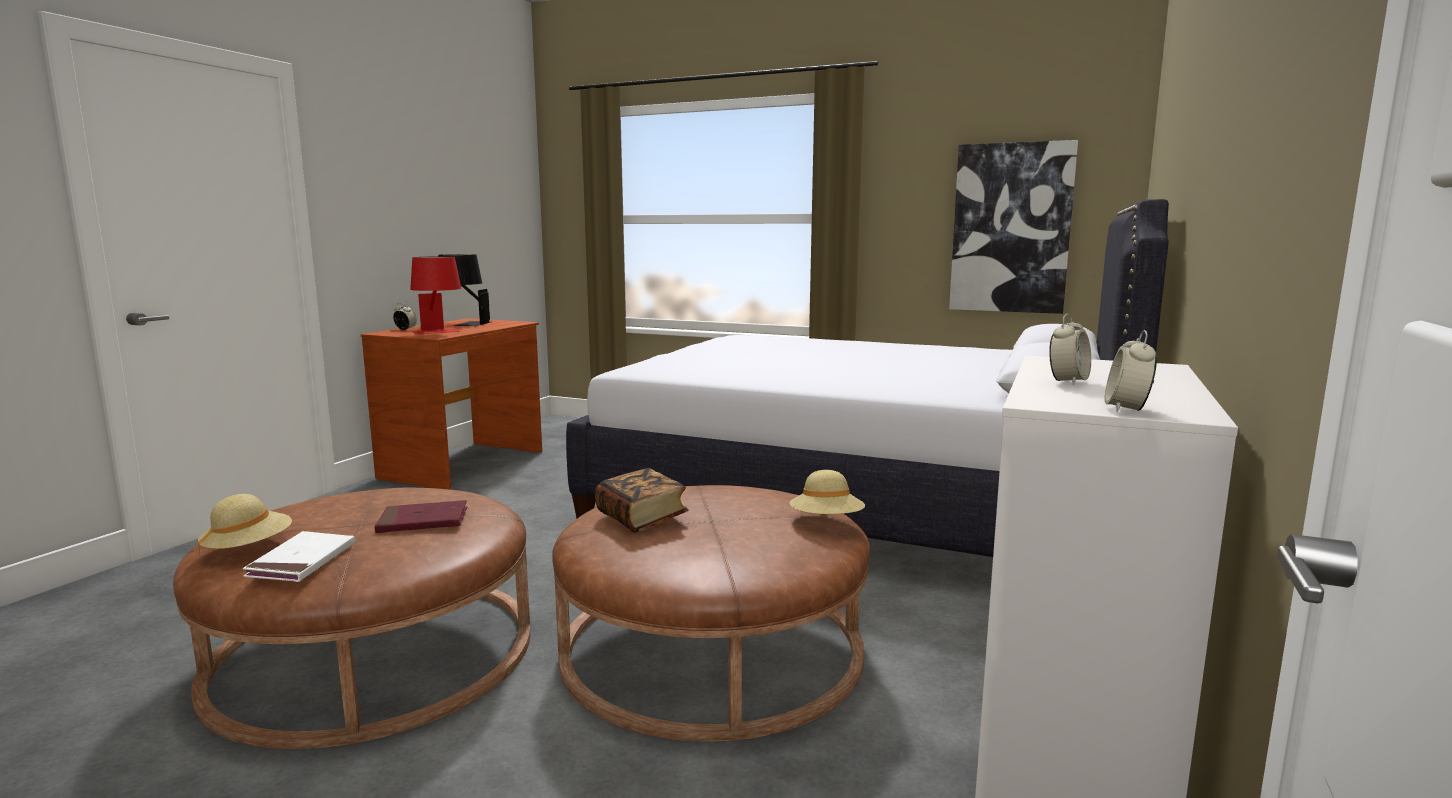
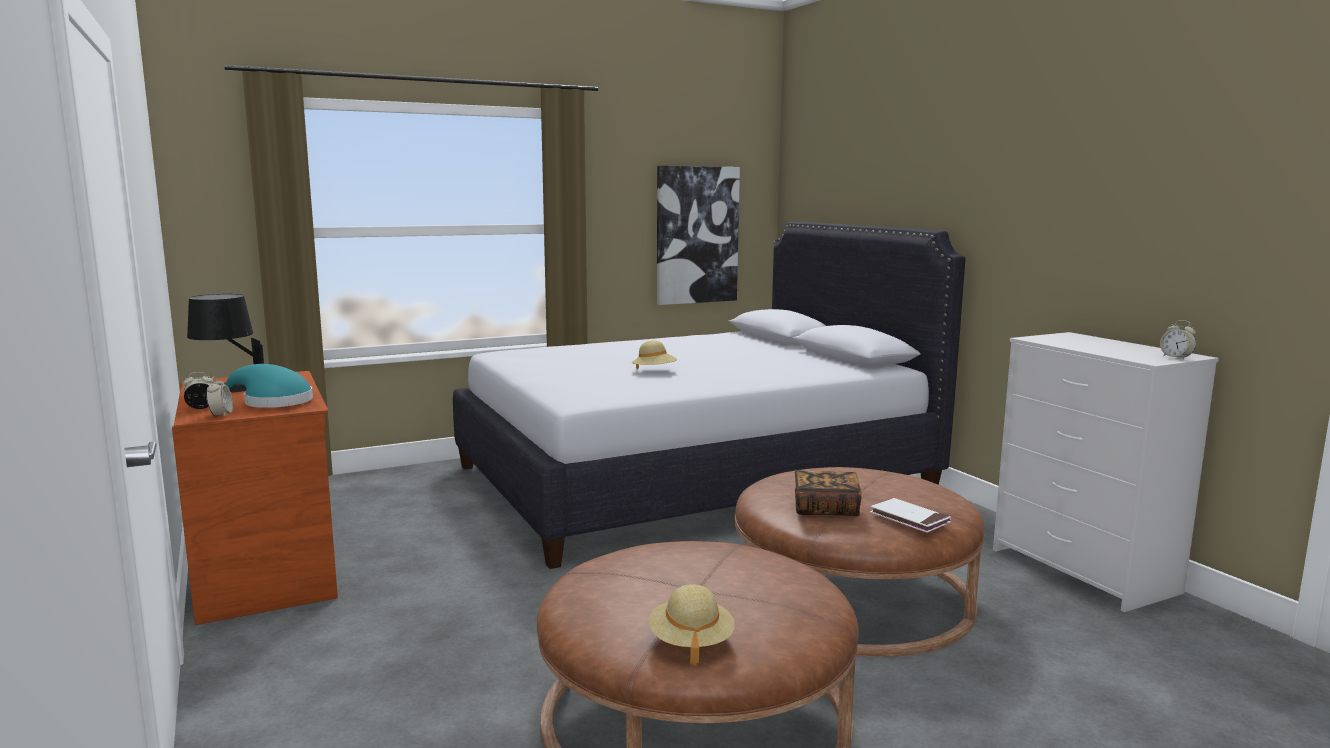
camera: 50 degrees left, 0 degrees up
white book [243,531,355,582] -> white book moved to [870,498,951,533]
red book [375,500,467,533] -> none
red table lamp [410,256,461,334] -> turquoise hat [225,364,313,408]
beige hat [790,470,865,514] -> beige hat moved to [632,341,677,369]
alarm clock [1049,314,1091,385] -> alarm clock moved to [206,377,233,417]

